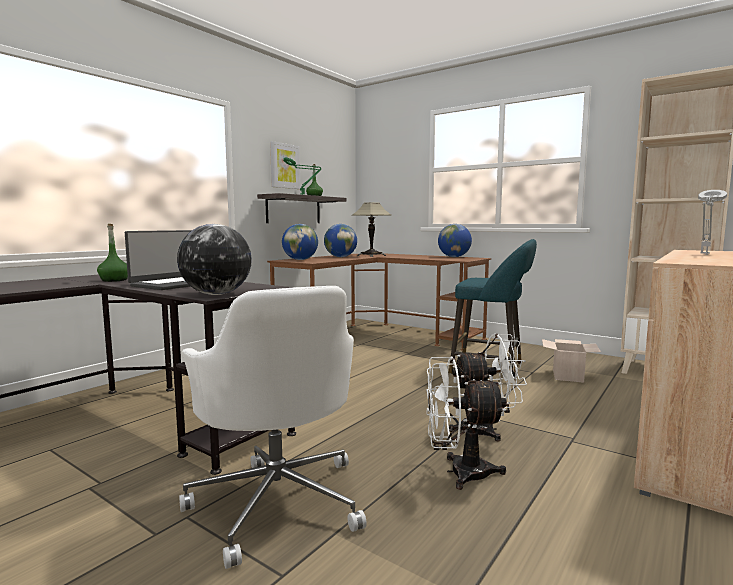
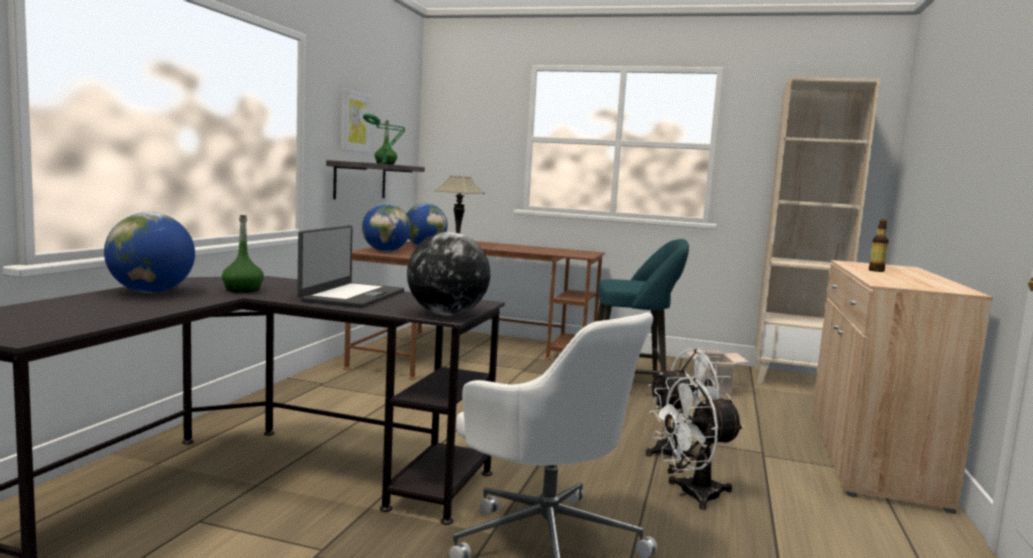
camera: 20 degrees left, 0 degrees up
globe [438,224,472,257] -> globe moved to [104,212,195,293]
grey table lamp [698,190,727,255] -> bottle [869,220,889,272]

